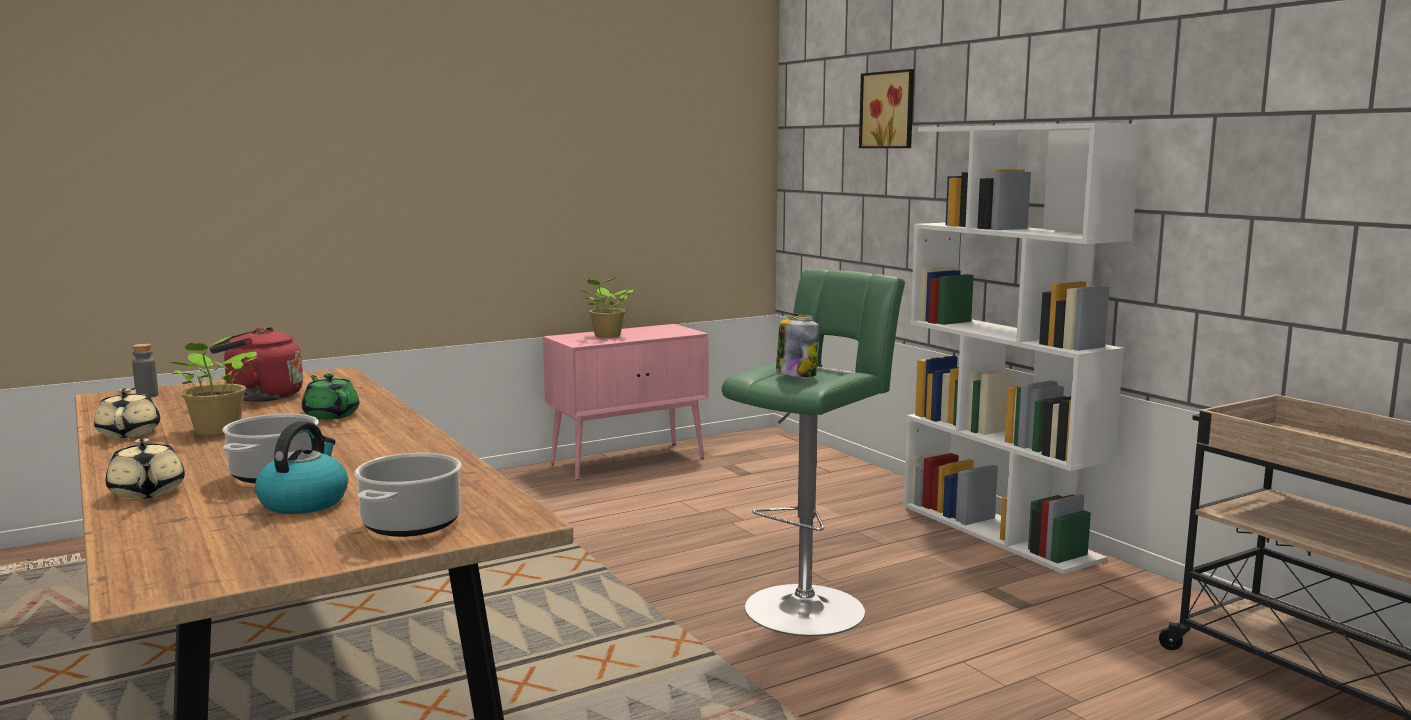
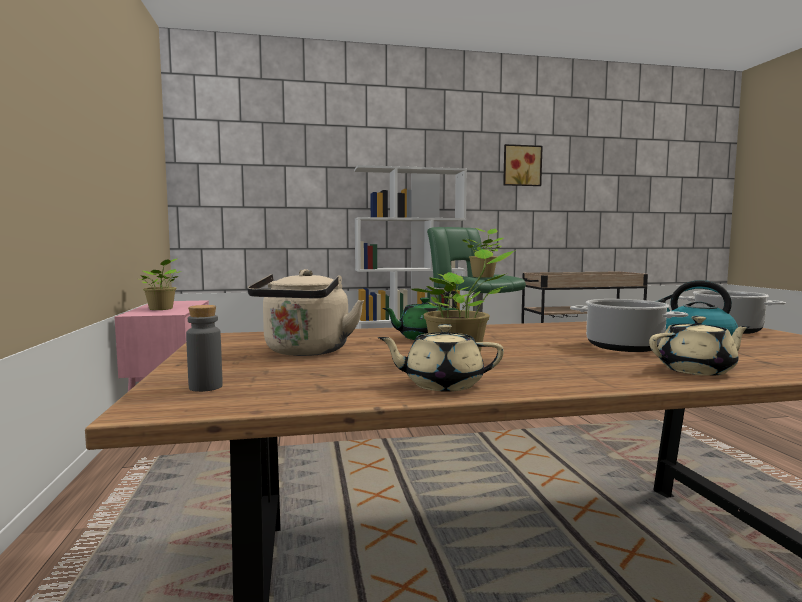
camera: 70 degrees left, 5 degrees down
red kettle [210,327,303,402] -> beige kettle [247,269,364,356]
jar [776,314,820,377] -> potted plant [462,228,504,278]
picture [859,69,914,148] -> picture moved to [503,144,543,186]

